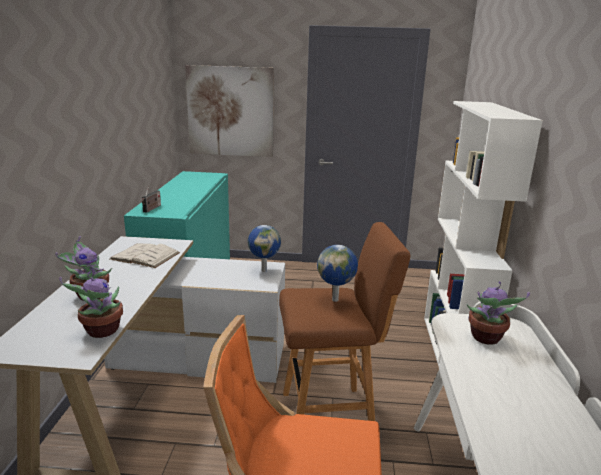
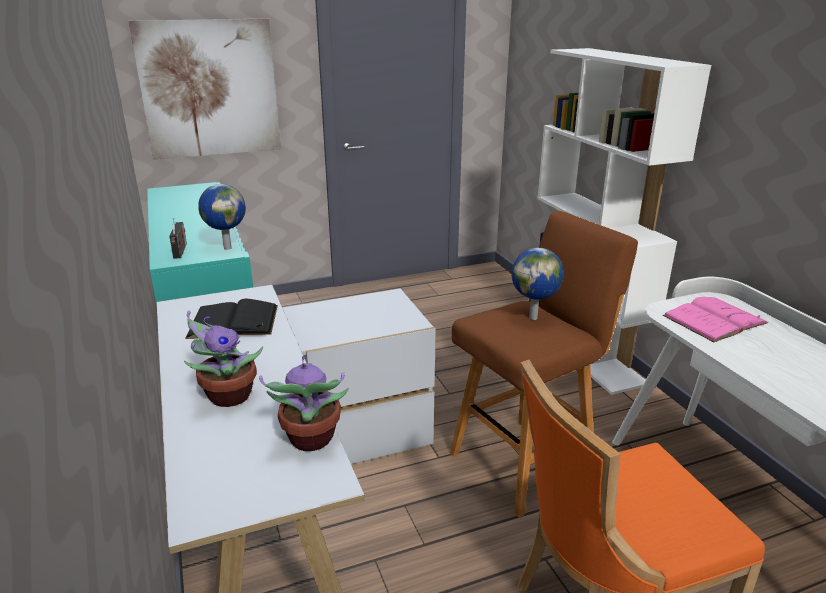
camera: 25 degrees left, 5 degrees up
white book [110,243,180,268] -> black book [185,299,278,339]
globe [248,225,281,272] -> globe moved to [198,184,246,250]
potted plant [467,281,530,345] -> pink book [663,297,768,342]

